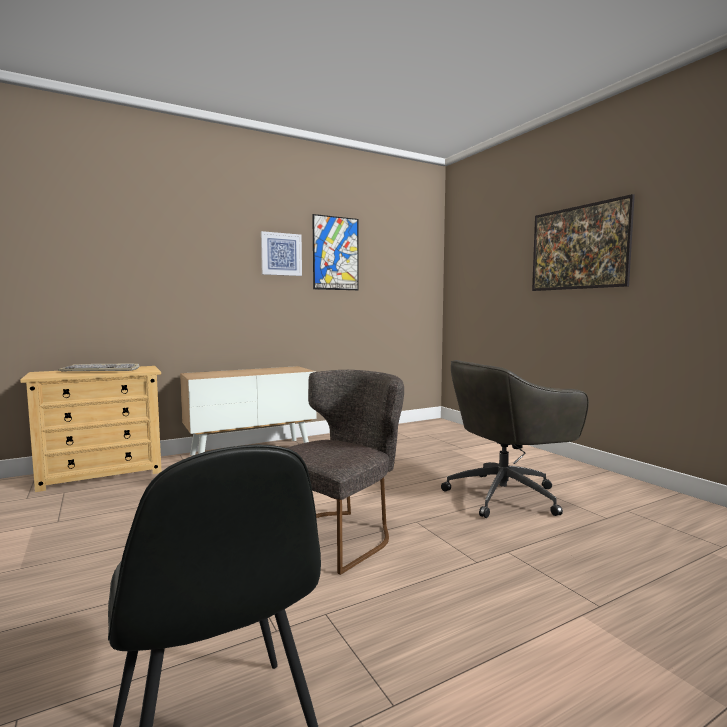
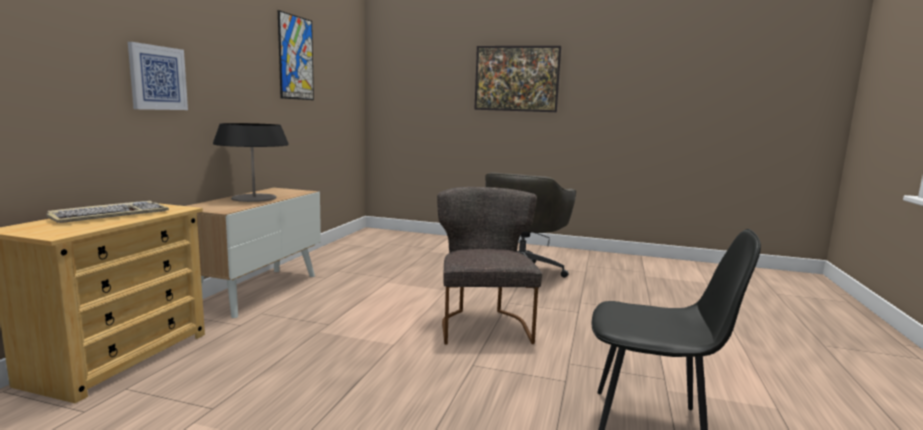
camera: 45 degrees left, 5 degrees up
picture [261,231,302,276] -> picture moved to [128,42,188,110]
none -> table lamp [213,123,288,202]

